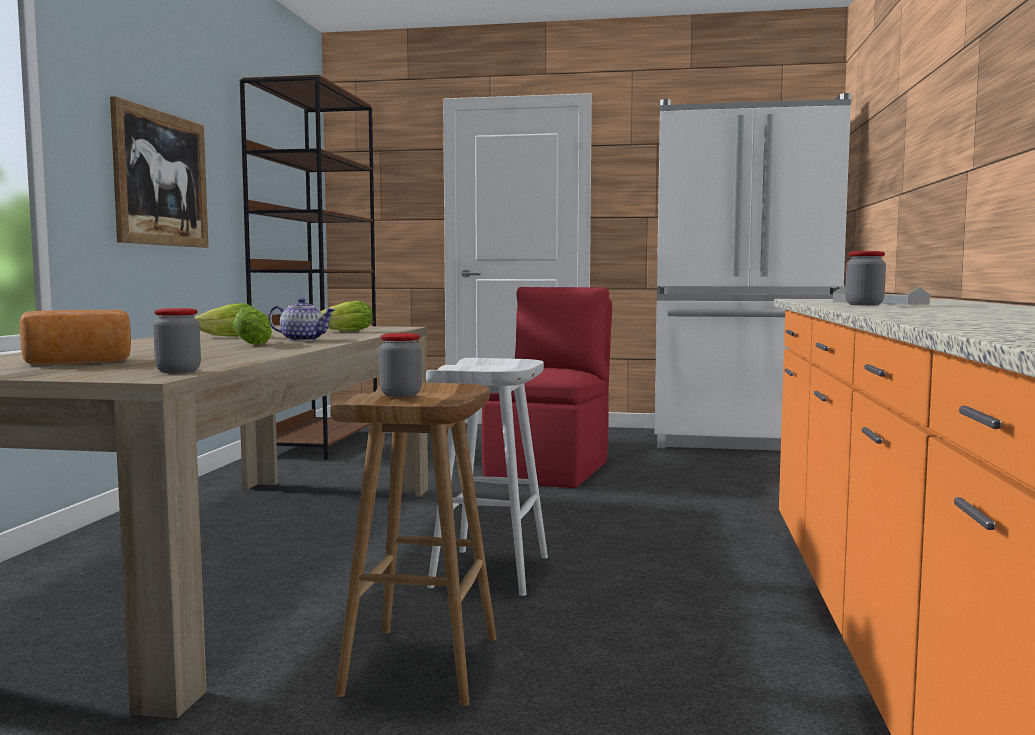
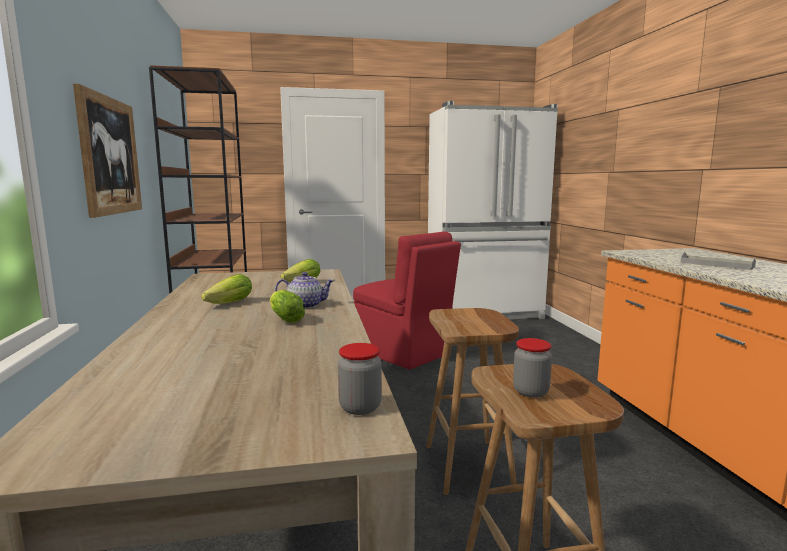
camera: 20 degrees left, 5 degrees up
bread [19,310,131,365] -> none
white stool [426,358,548,596] -> brown stool [426,308,519,495]
red chair [482,287,612,488] -> red chair turned 135 degrees clockwise [353,231,461,370]
jar [845,251,886,305] -> none

